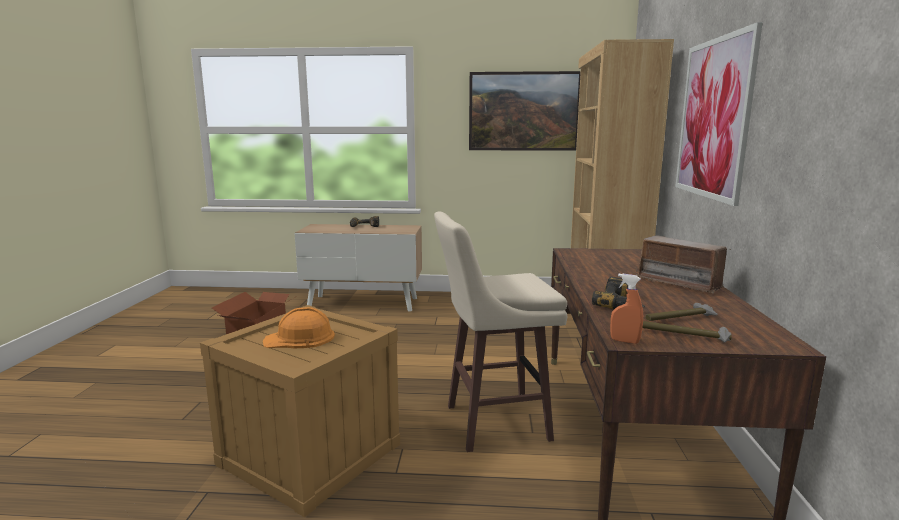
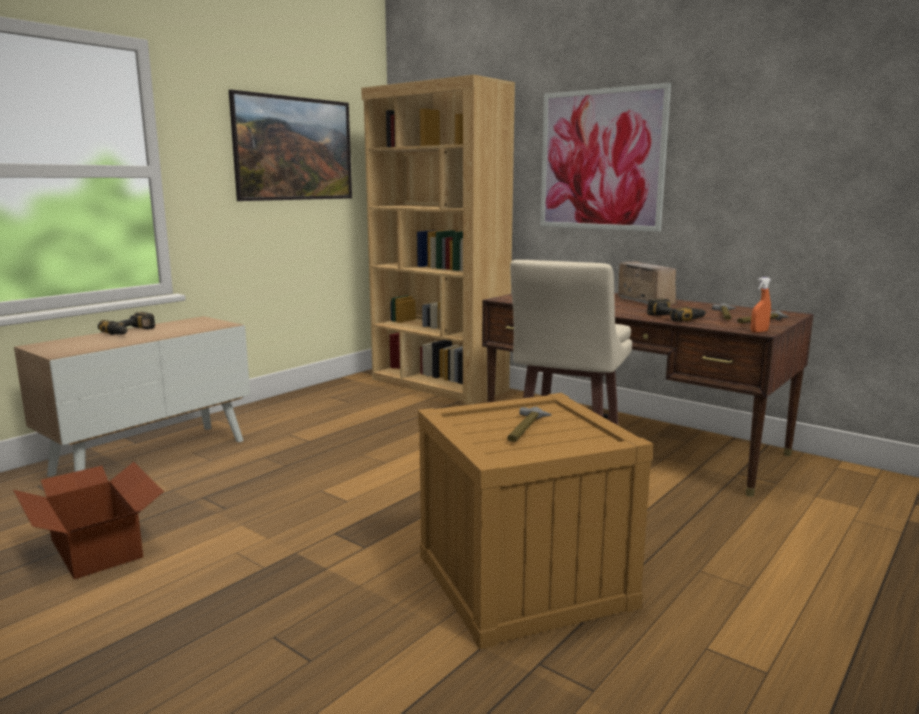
camera: 55 degrees left, 0 degrees up
orange hard hat [263,307,335,348] -> hammer [507,407,551,442]
radio [636,235,731,294] -> radio turned 105 degrees counterclockwise [617,261,678,305]

